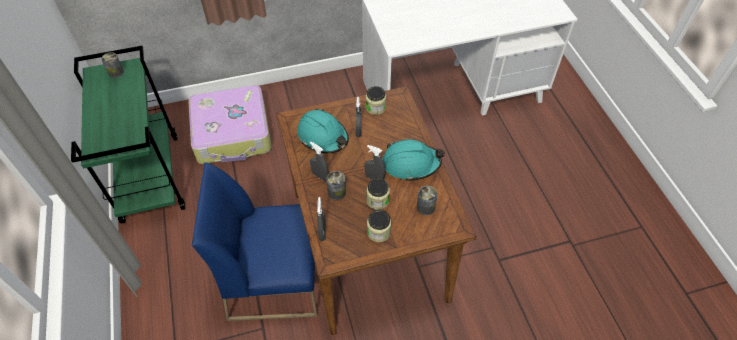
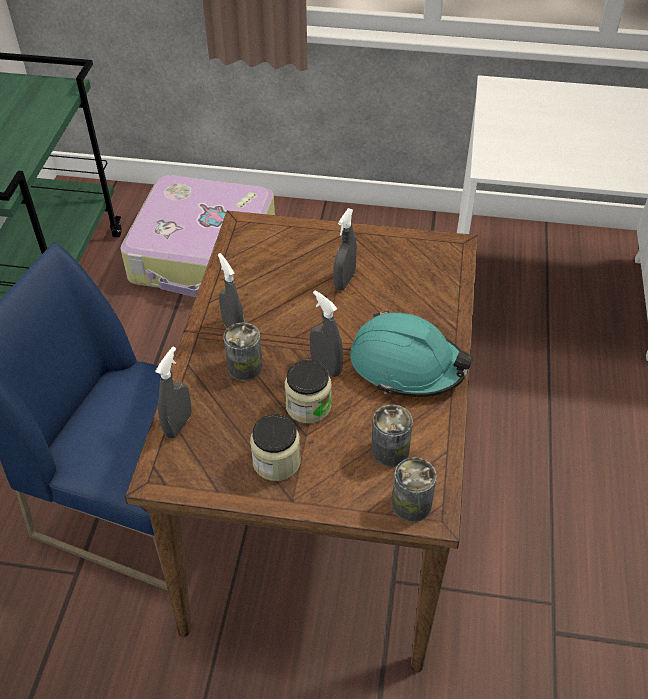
camera: 25 degrees right, 5 degrees down
can [101,52,124,78] -> can moved to [392,458,437,522]
turquoise hard hat [297,109,349,154] -> none
jar [366,86,386,115] -> none

